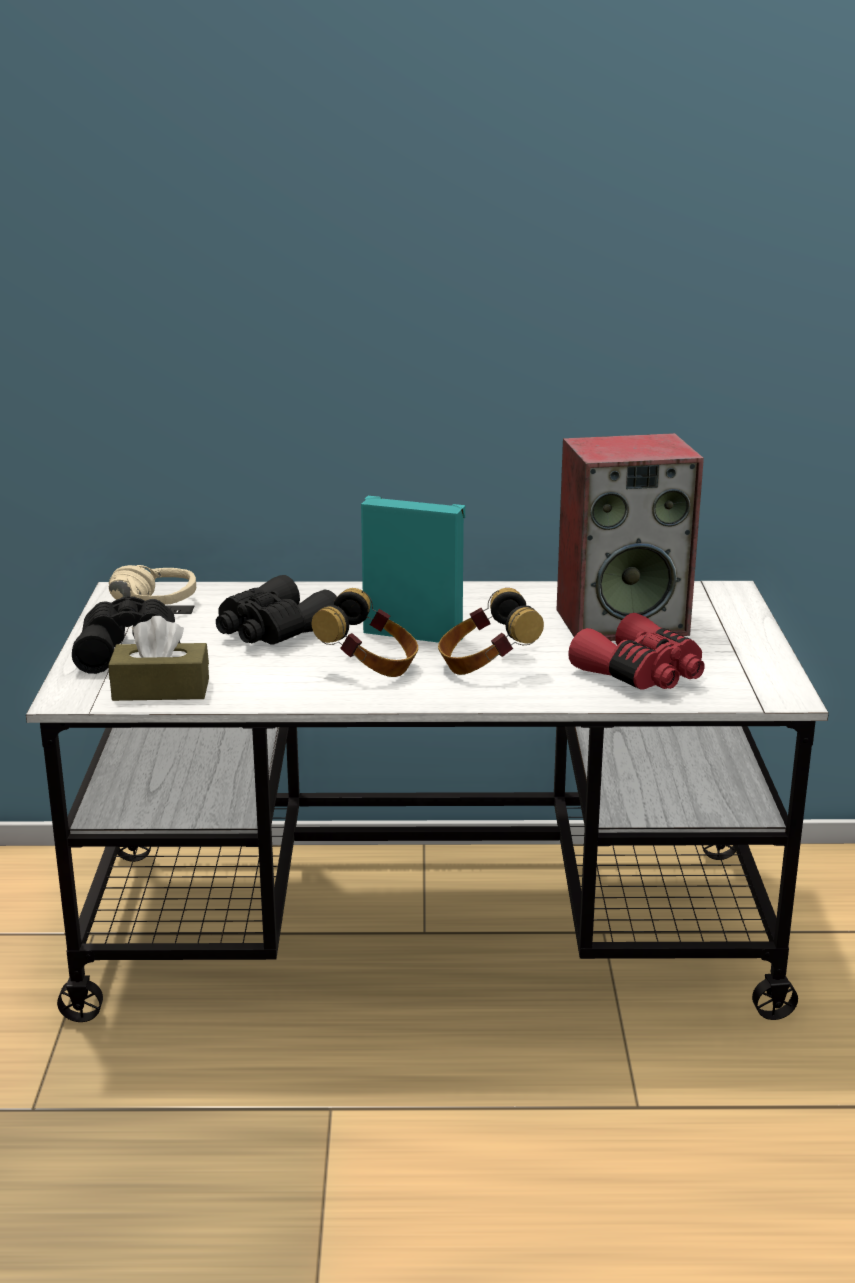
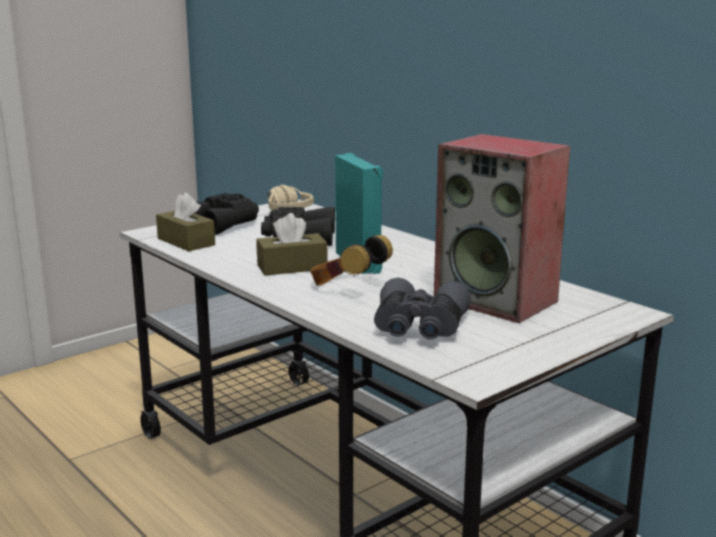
camera: 50 degrees right, 5 degrees down
headphones [312,588,418,677] -> brown tissue box [256,213,328,276]
red binoculars [568,613,704,690] -> grey binoculars [374,278,471,339]

